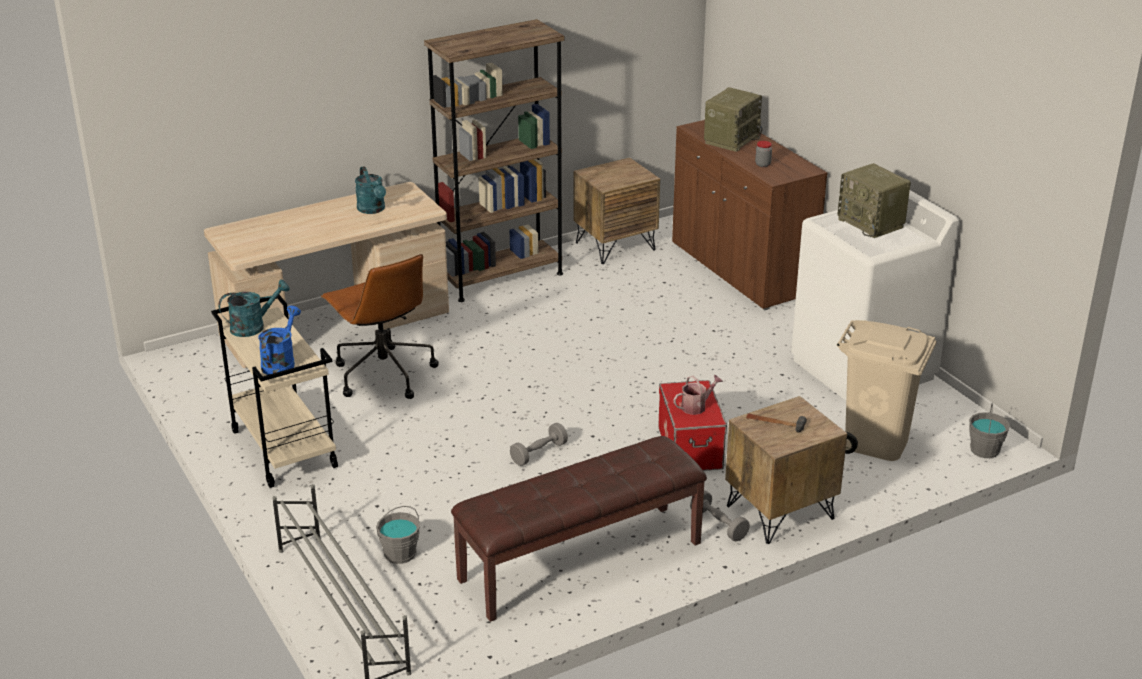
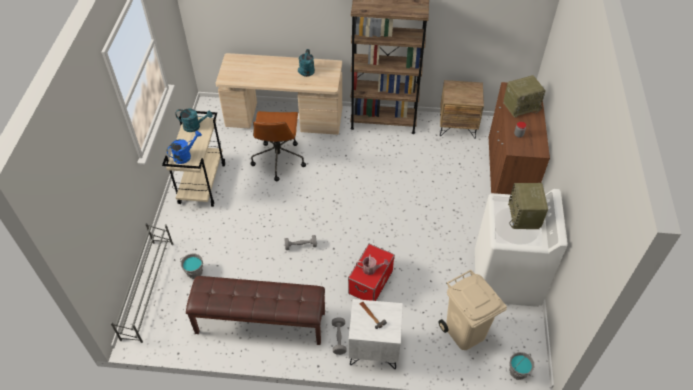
camera: 35 degrees right, 20 degrees up
brown nightstand [725,396,847,544] -> white nightstand [348,299,403,369]

